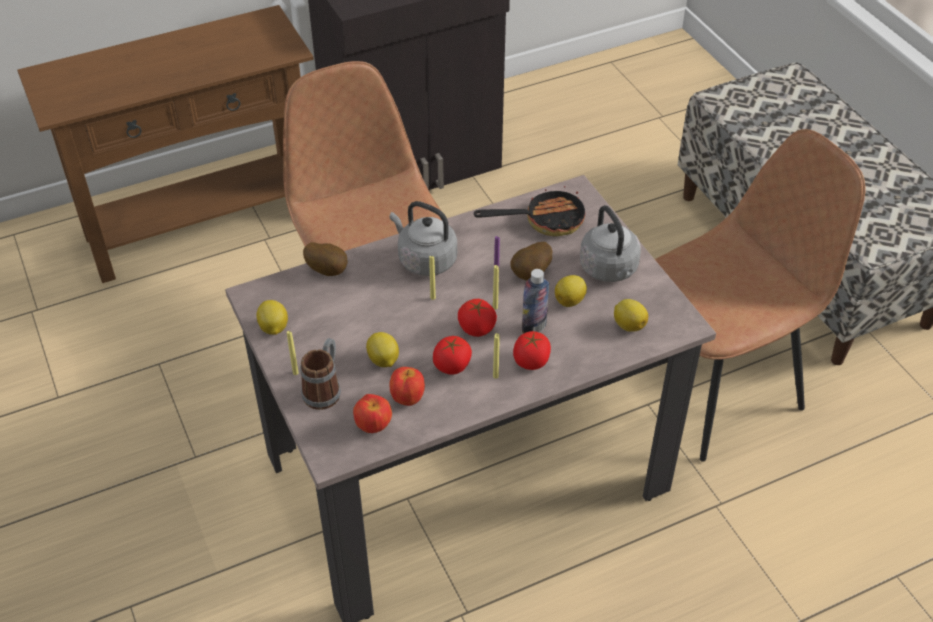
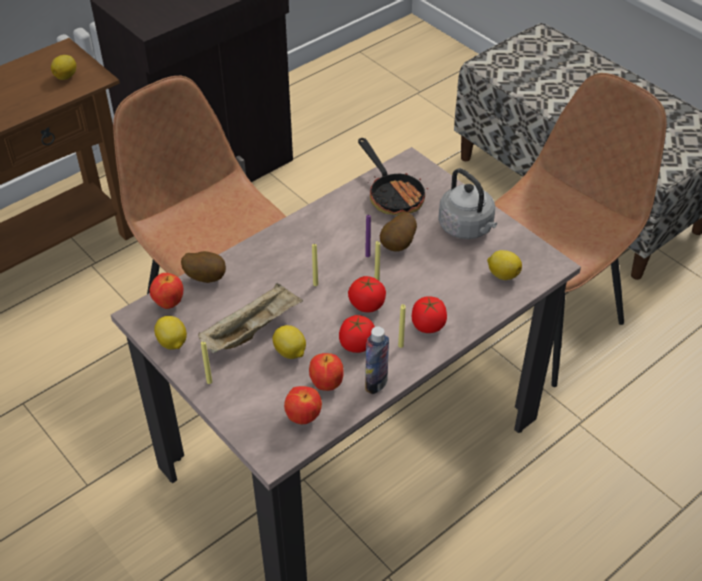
camera: 15 degrees left, 0 degrees up
mug [300,338,341,410] -> none
grey kettle [390,201,457,276] -> none
frying pan [474,186,585,236] -> frying pan turned 90 degrees clockwise [358,138,428,215]
bottle [522,269,549,334] -> bottle moved to [365,327,389,394]
lemon [555,275,587,307] -> lemon moved to [51,55,76,80]
none -> apple [150,273,183,309]
none -> beige tray [198,283,303,353]

